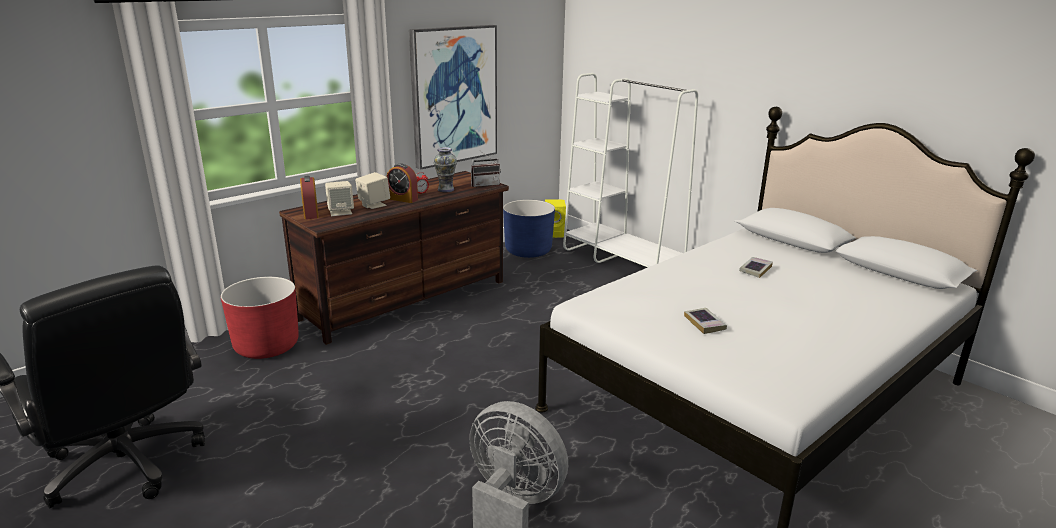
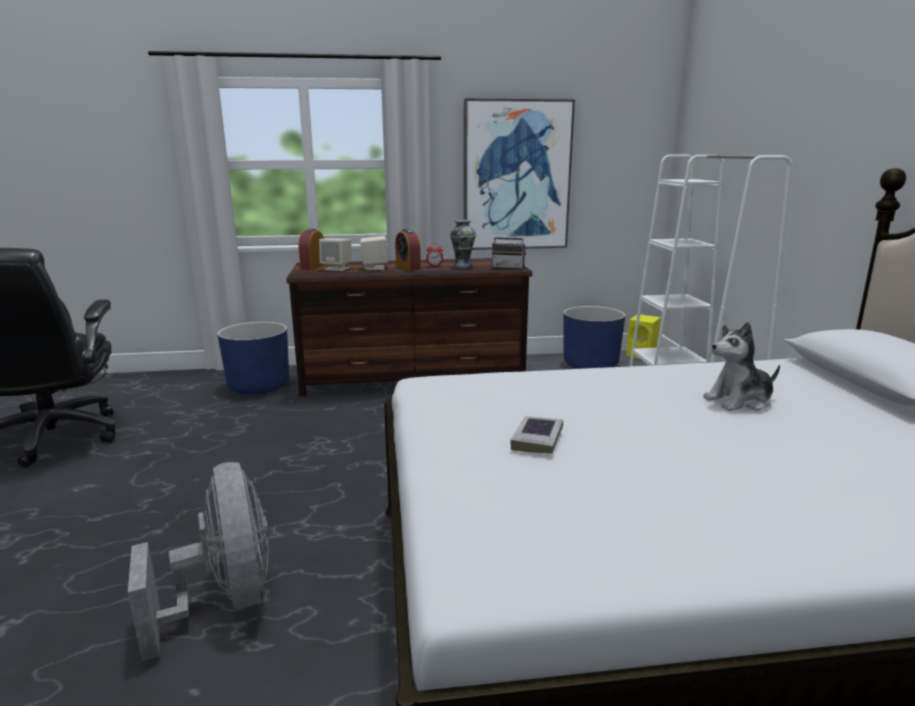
camera: 35 degrees right, 5 degrees down
red planter [221,277,299,359] -> blue planter [217,322,289,394]
book [739,257,773,278] -> plush toy [703,322,780,411]

